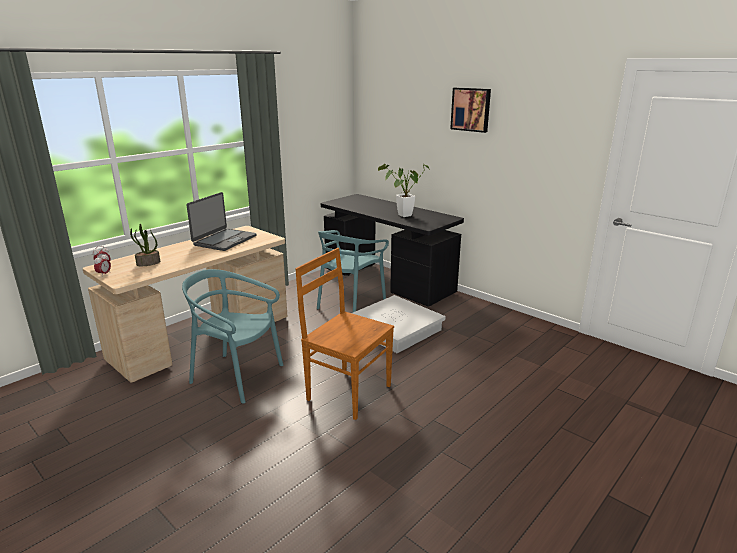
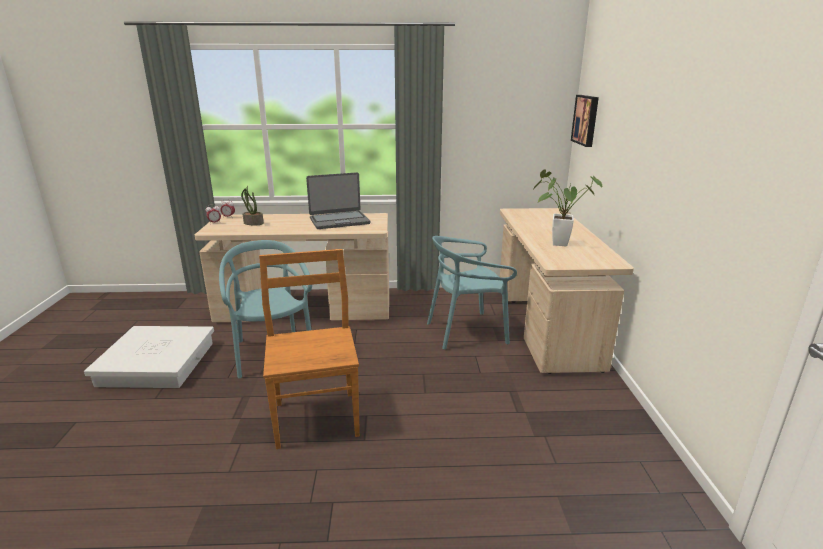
camera: 45 degrees right, 0 degrees up
black desk [321,194,464,306] -> beige desk [500,208,634,374]
white storage box [352,295,446,353] -> white storage box moved to [84,326,214,388]
picture [450,88,491,133] -> picture moved to [571,95,599,147]

